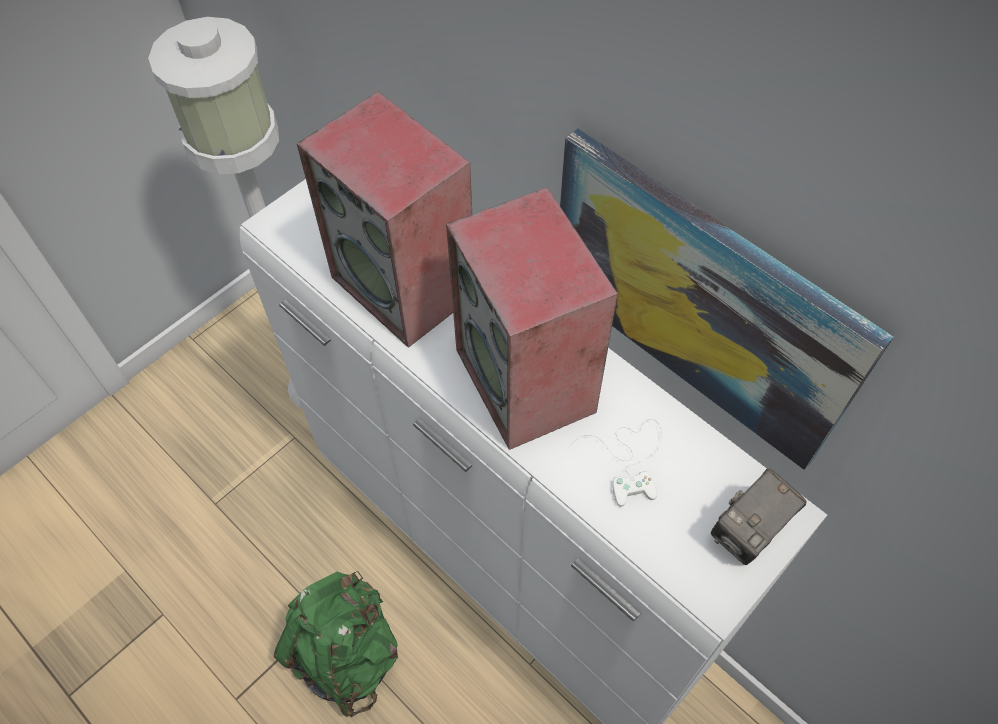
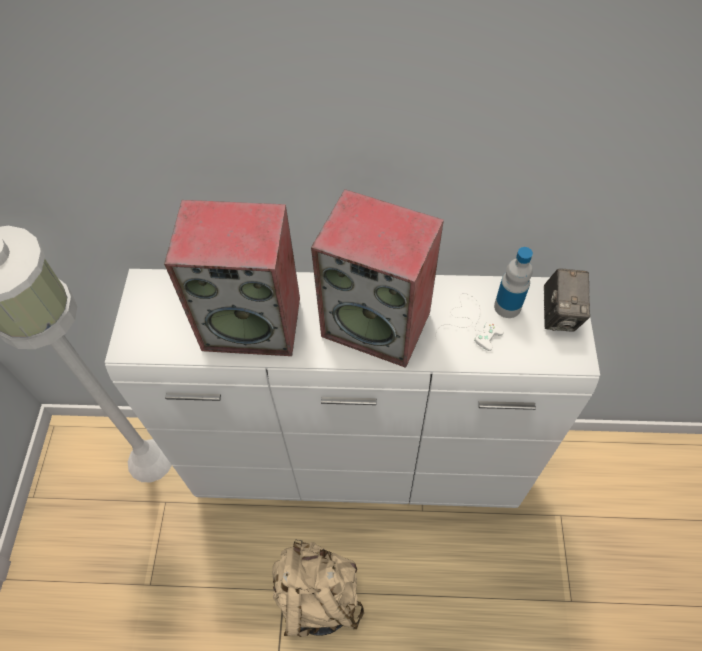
camera: 40 degrees left, 0 degrees up
green backpack [274,571,398,717] -> beige backpack [272,539,364,637]
picture [560,129,893,470] -> none
none -> bottle [494,247,533,318]

